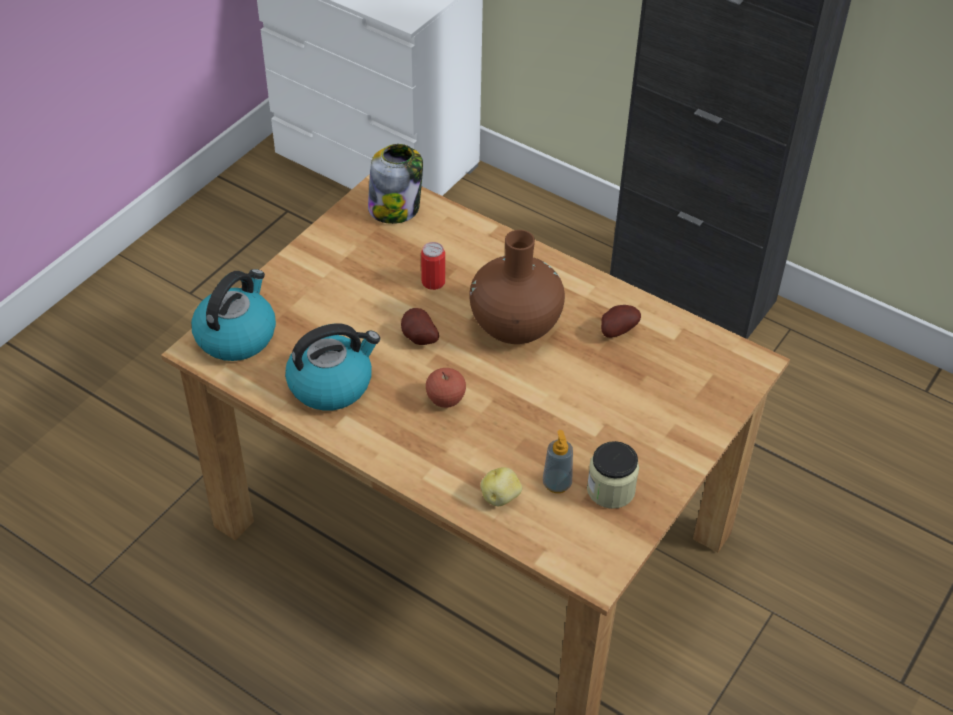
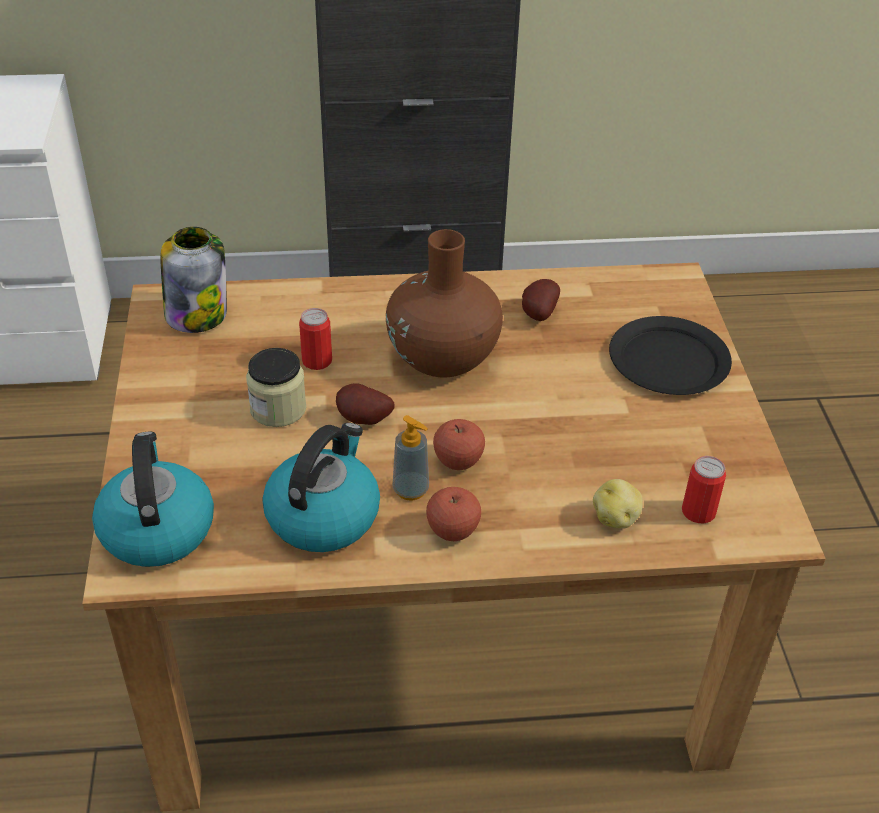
camera: 40 degrees left, 5 degrees down
soap dispenser [543,430,573,493] -> soap dispenser moved to [392,415,429,501]
jar [587,441,639,509] -> jar moved to [246,348,306,427]
none -> apple [426,487,481,541]
none -> black plate [609,316,732,395]
none -> can [682,456,726,523]

